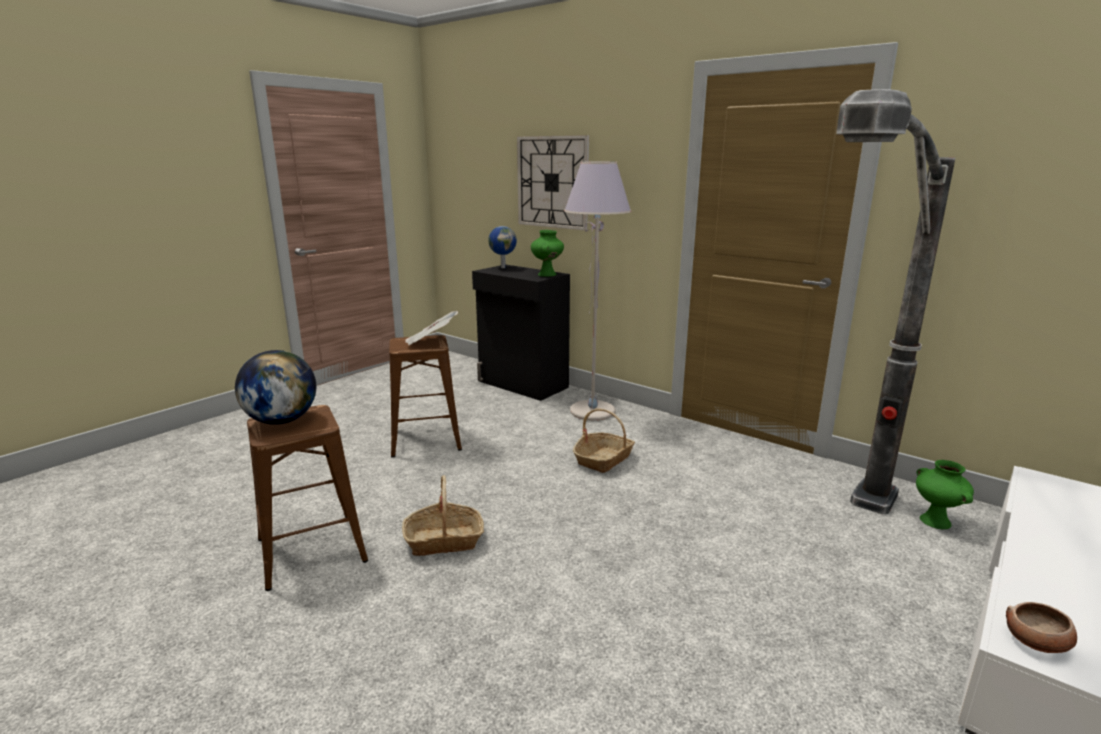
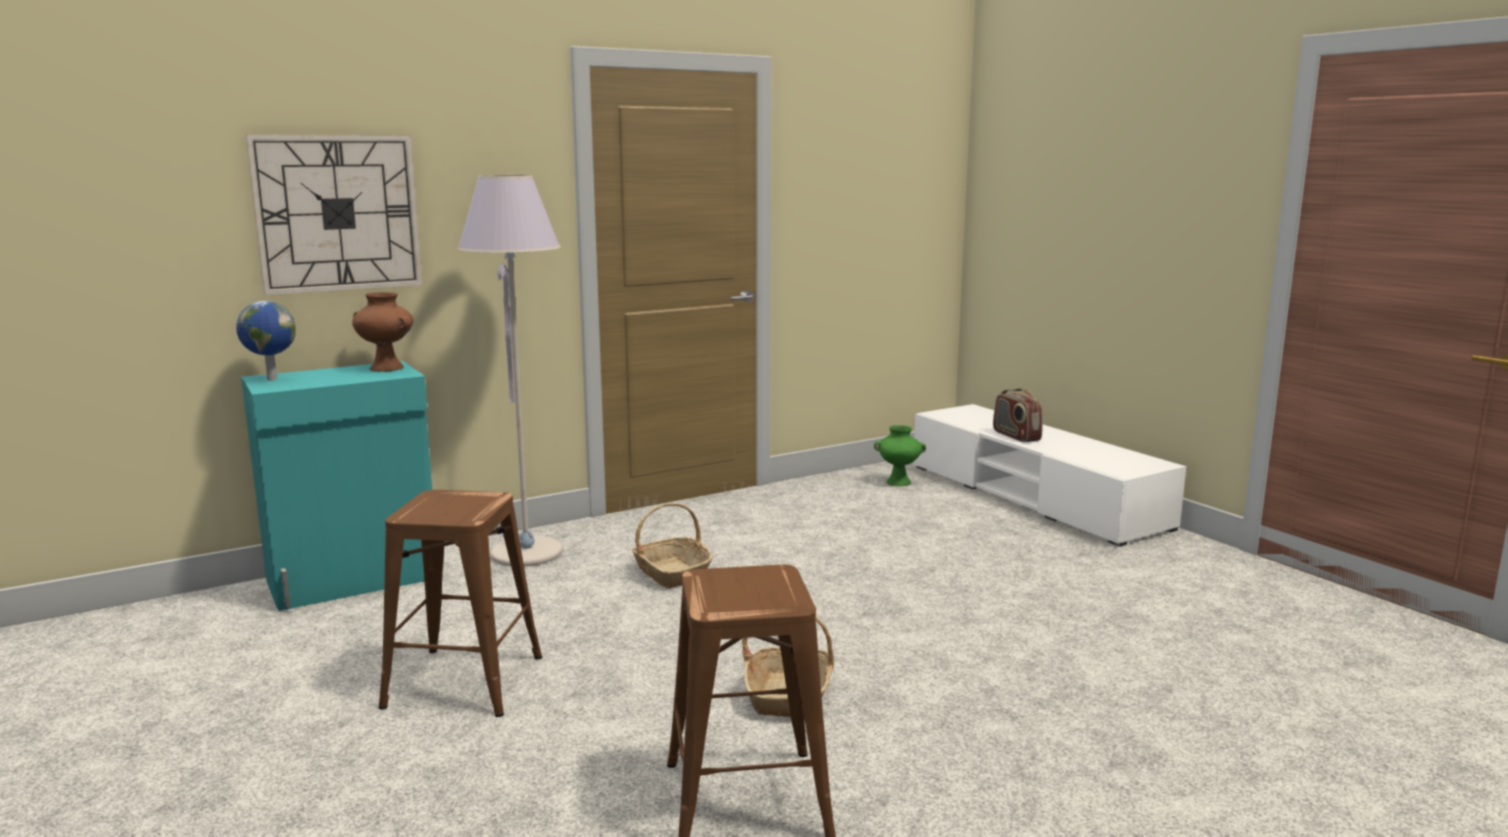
camera: 70 degrees left, 5 degrees down
globe [235,350,316,425] -> none
newspaper [405,311,458,346] -> none
black cabinet [472,265,570,401] -> turquoise cabinet [241,361,432,611]
green vase [531,230,564,277] -> brown vase [352,292,413,372]
floor lamp [836,89,956,514] -> none
bowl [1006,602,1077,653] -> none
none -> radio [993,388,1042,442]

